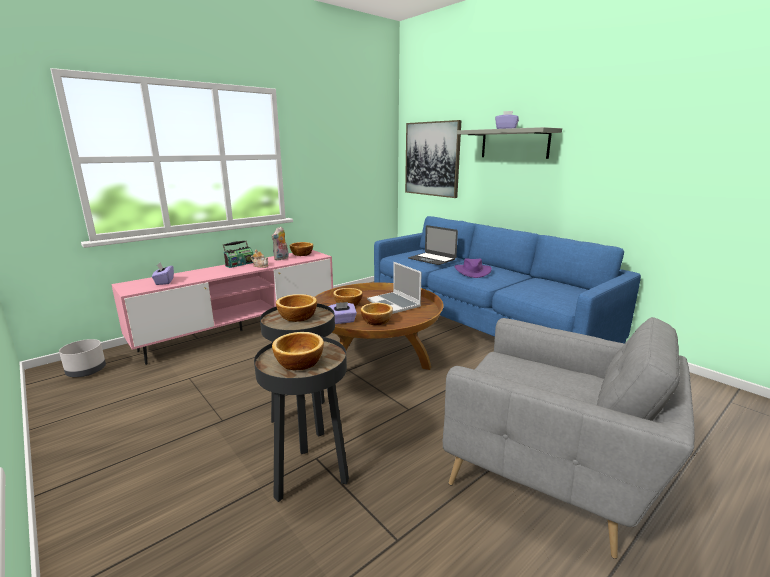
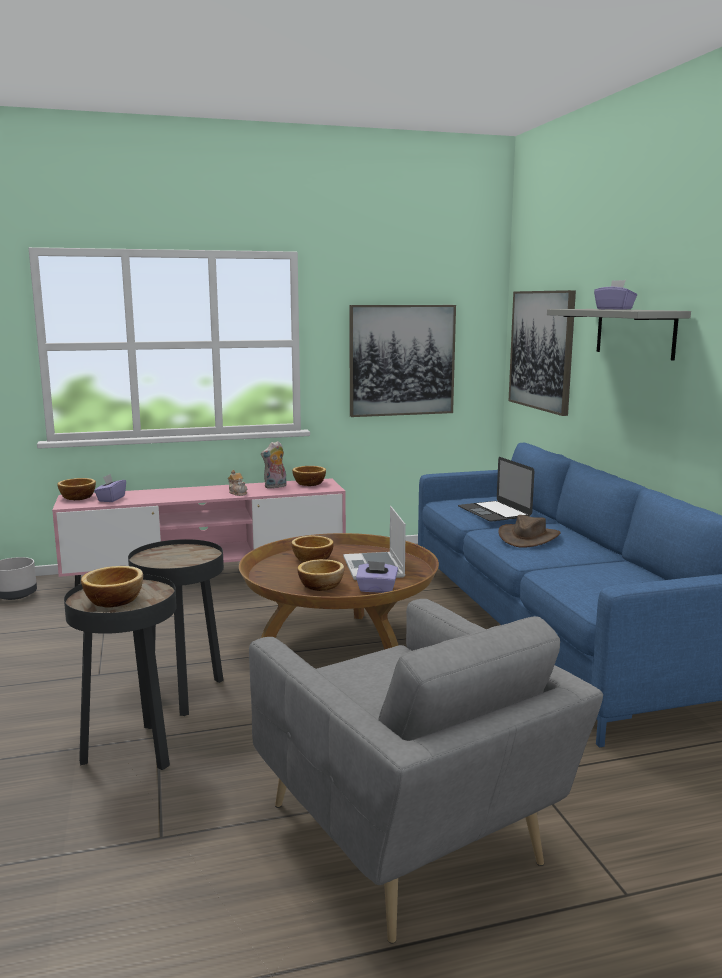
camera: 25 degrees right, 5 degrees down
radio [223,240,254,268] -> none
bowl [276,294,317,322] -> bowl moved to [57,478,96,500]
purple tissue box [328,302,357,324] -> purple tissue box moved to [356,561,398,593]
purple hat [455,258,492,278] -> brown hat [498,515,561,548]
none -> picture [349,305,456,417]

